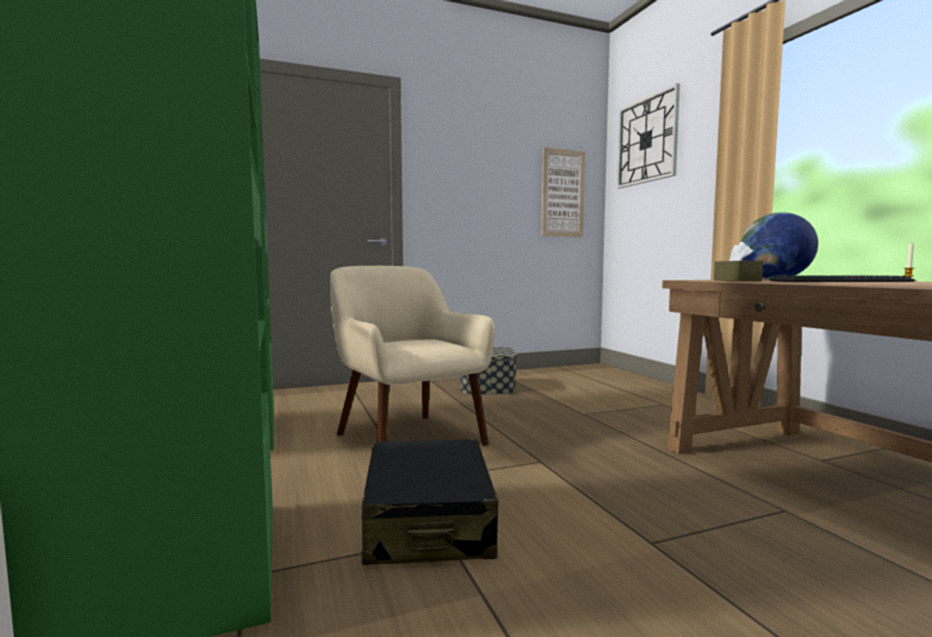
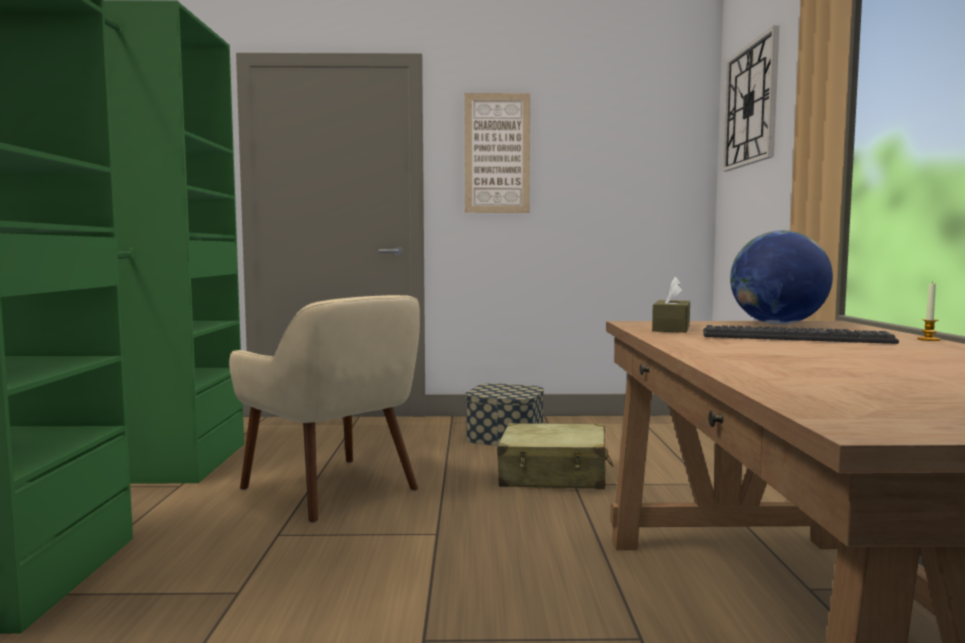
camera: 20 degrees right, 0 degrees up
beige armchair [330,266,495,446] -> beige armchair turned 150 degrees clockwise [229,295,420,523]
black suitcase [362,439,498,565] -> none
picture [542,147,585,237] -> picture moved to [464,93,530,213]
none -> beige suitcase [497,423,614,489]

